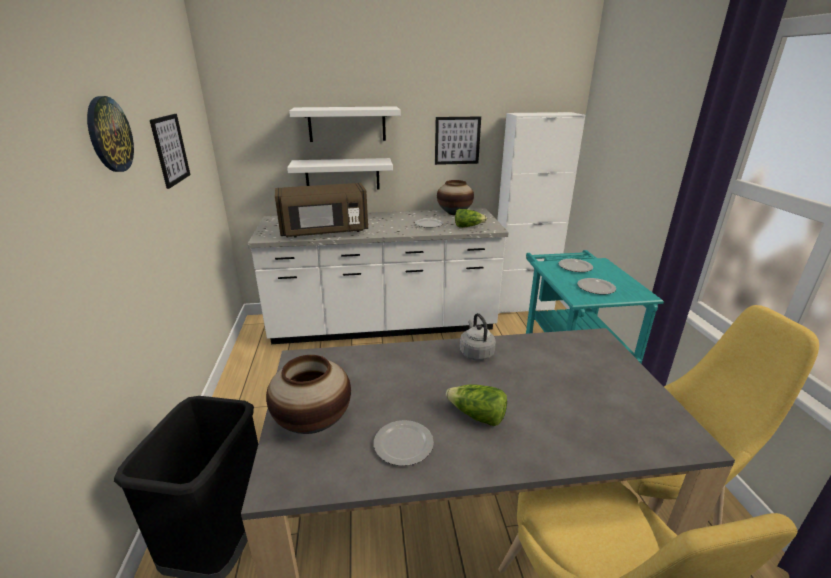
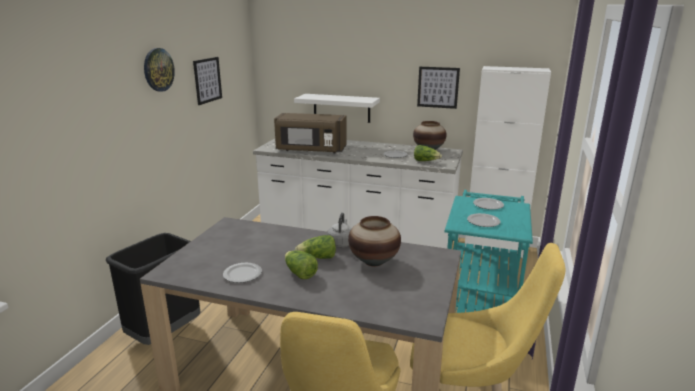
camera: 25 degrees right, 5 degrees down
vase [266,355,351,434] -> vase moved to [348,216,401,267]
white shelf [289,106,400,142] -> none
none -> lettuce [295,235,336,259]

